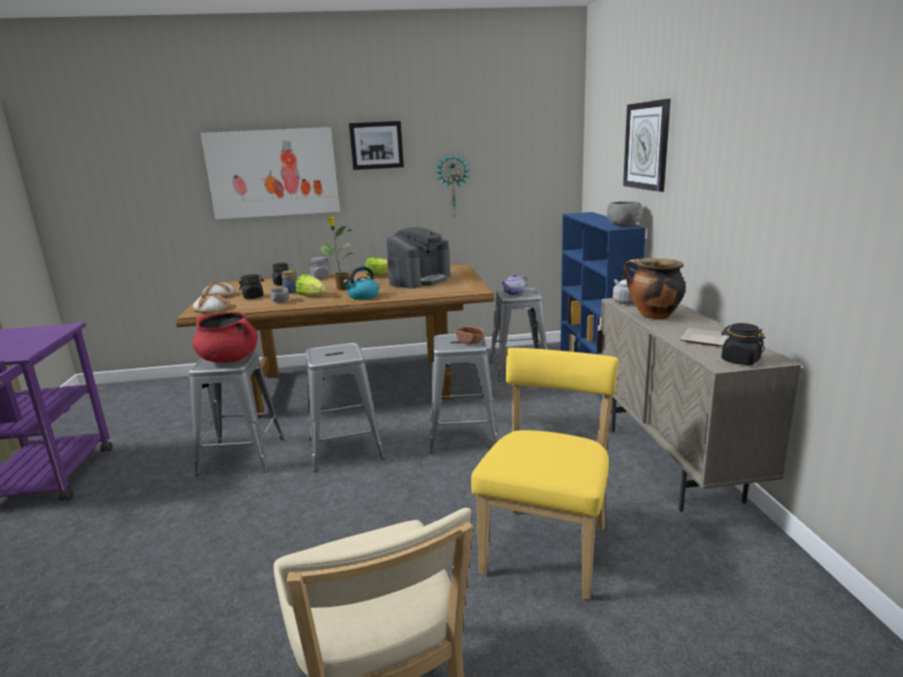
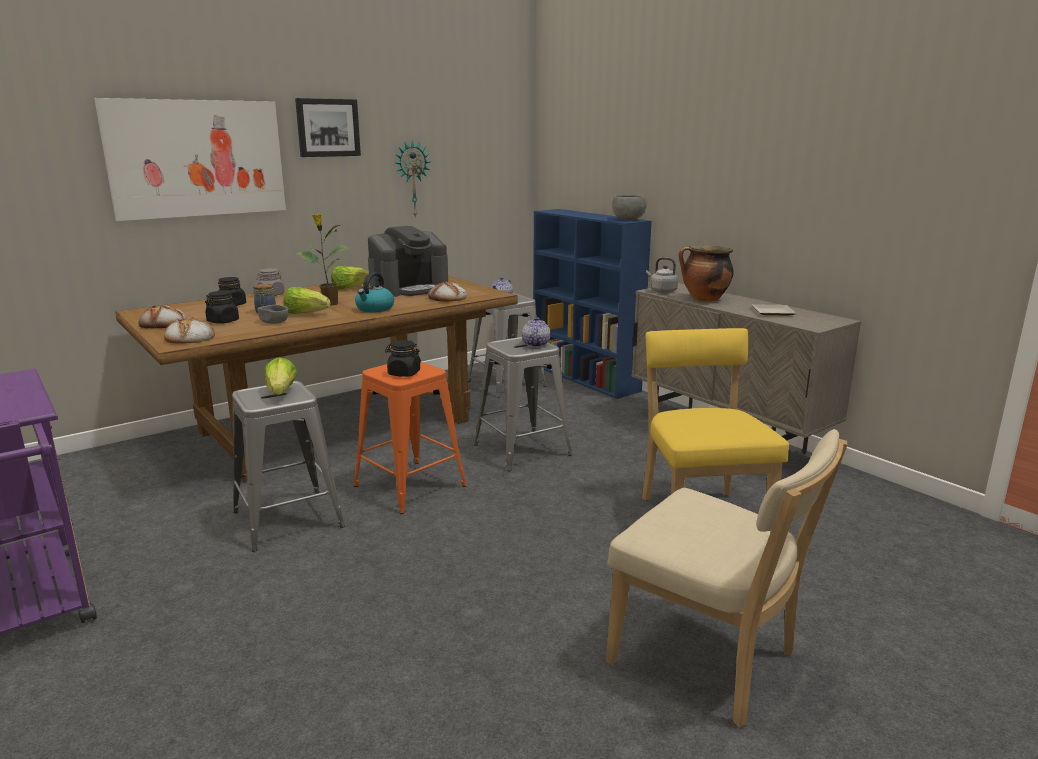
camera: 30 degrees left, 0 degrees up
red cooking pot [193,312,258,363] -> lettuce [265,357,298,395]
grey stool [306,343,385,472] -> orange stool [354,362,467,514]
coffee machine [387,227,451,289] -> coffee machine turned 45 degrees clockwise [368,226,448,297]
brown bowl [456,326,484,345] -> teapot [522,317,551,347]
wall clock [623,99,671,192] -> none
black jar [721,323,765,365] -> black jar moved to [385,340,421,377]
none -> bread [428,281,467,302]

